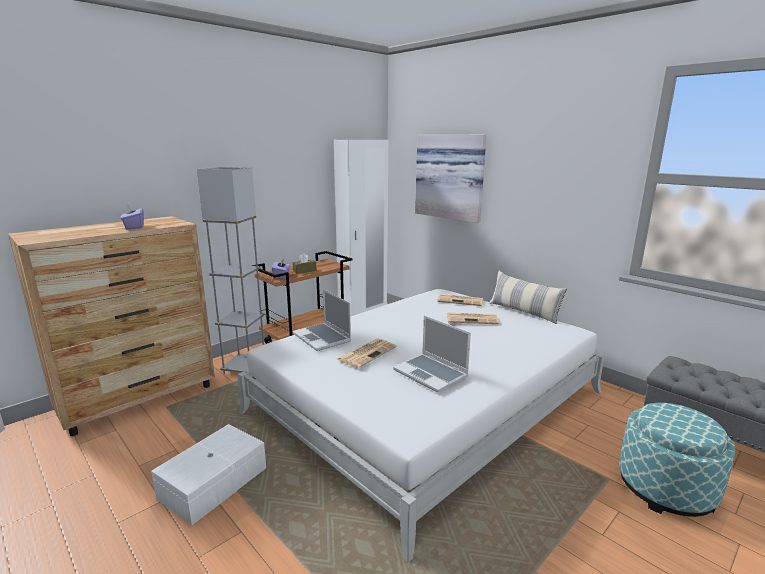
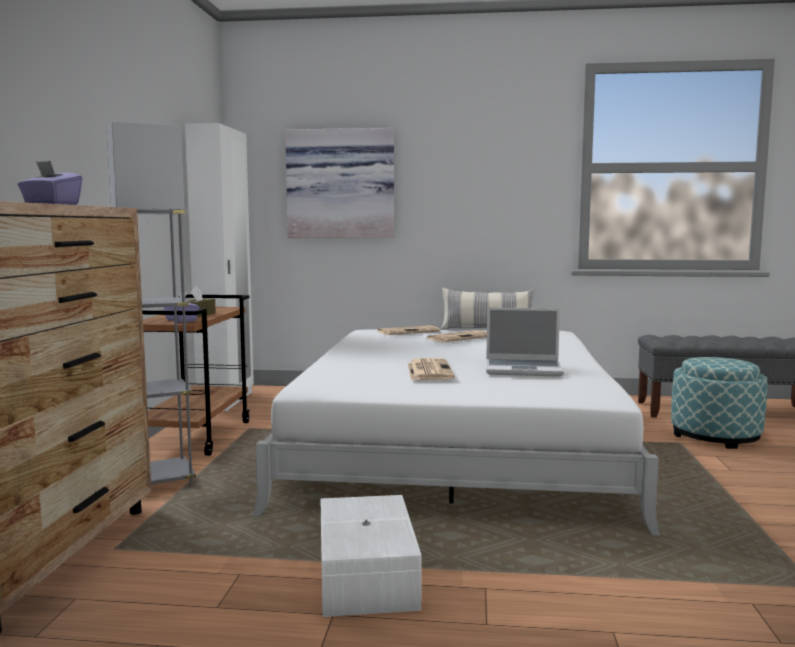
camera: 40 degrees left, 10 degrees down
laptop [292,289,351,351] -> none

